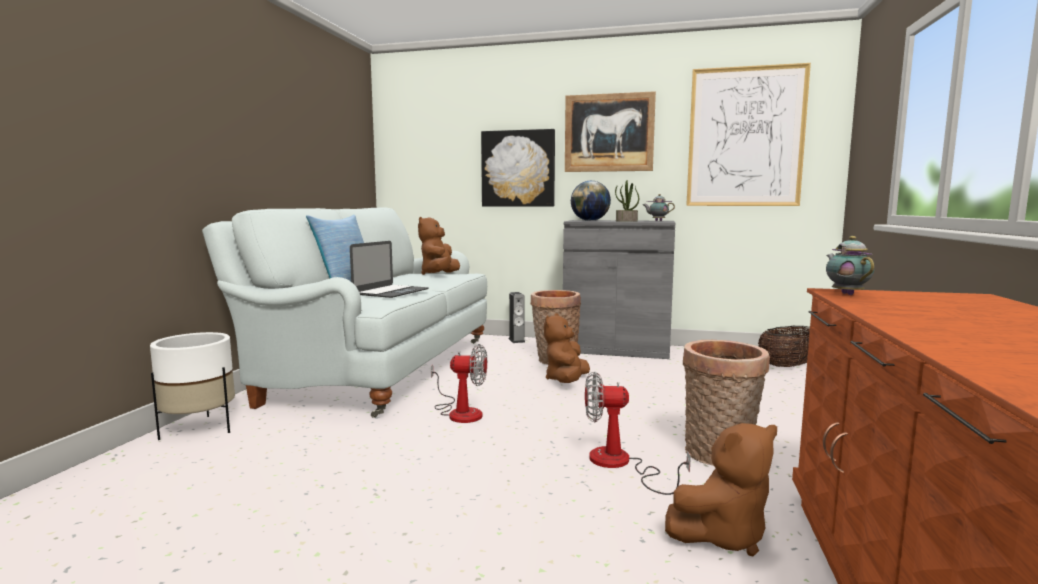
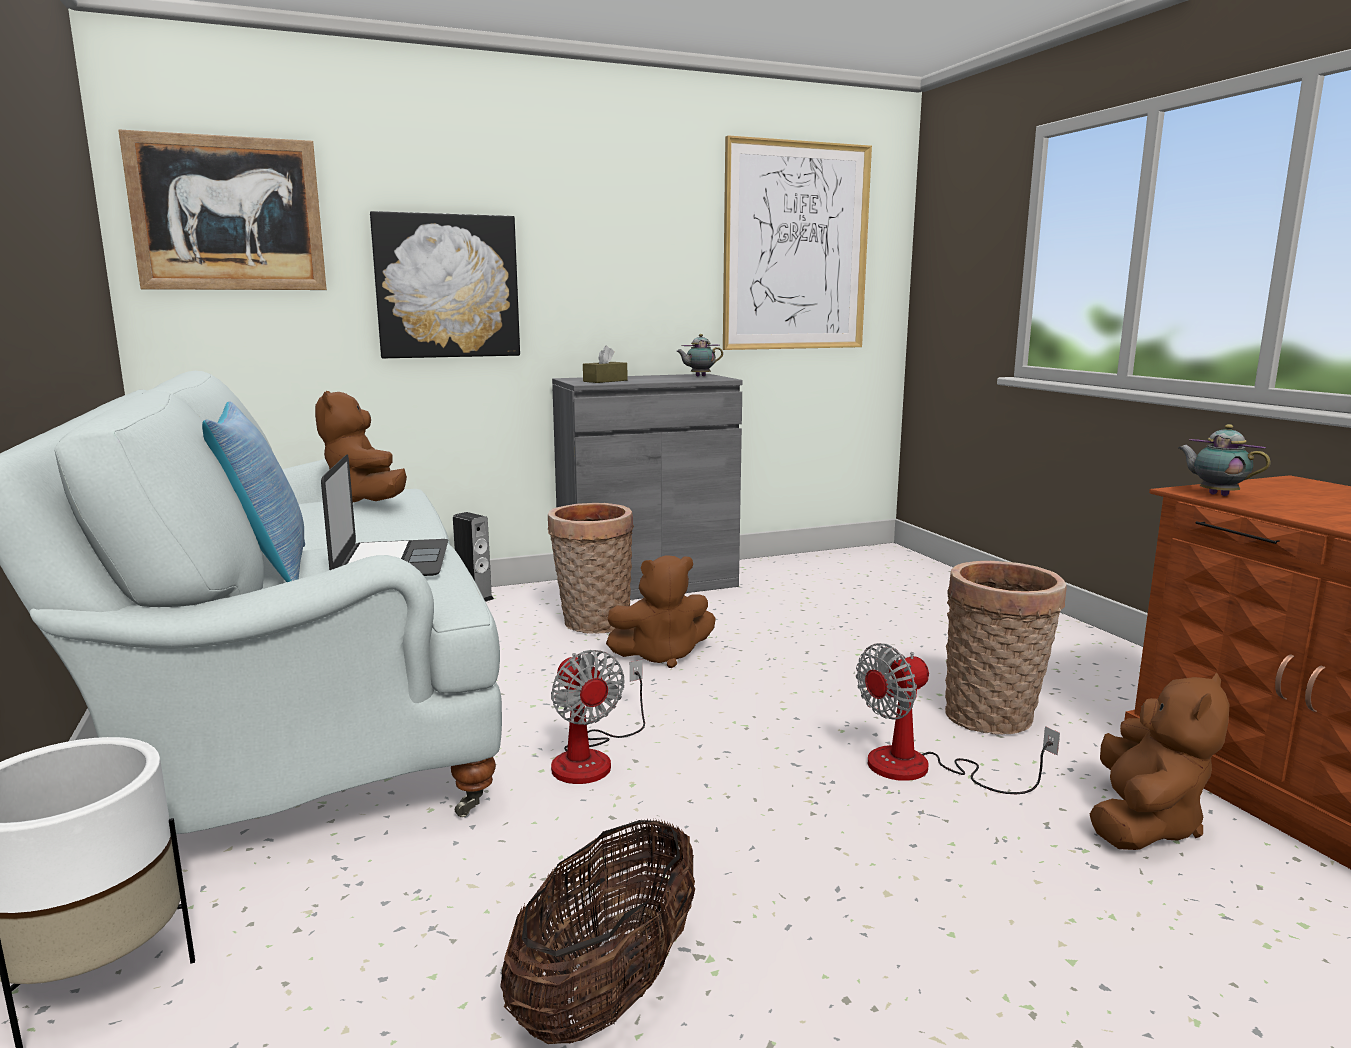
camera: 35 degrees left, 5 degrees up
fan [431,344,487,423] -> fan turned 90 degrees clockwise [551,650,645,784]
brown plush toy [544,313,590,383] -> brown plush toy turned 90 degrees counterclockwise [606,555,716,668]
picture [565,91,656,172] -> picture moved to [118,129,327,290]
globe [571,181,611,221] -> brown tissue box [583,346,628,383]
potted plant [615,180,639,222] -> none
basket [758,326,810,367] -> basket moved to [500,819,695,1044]

